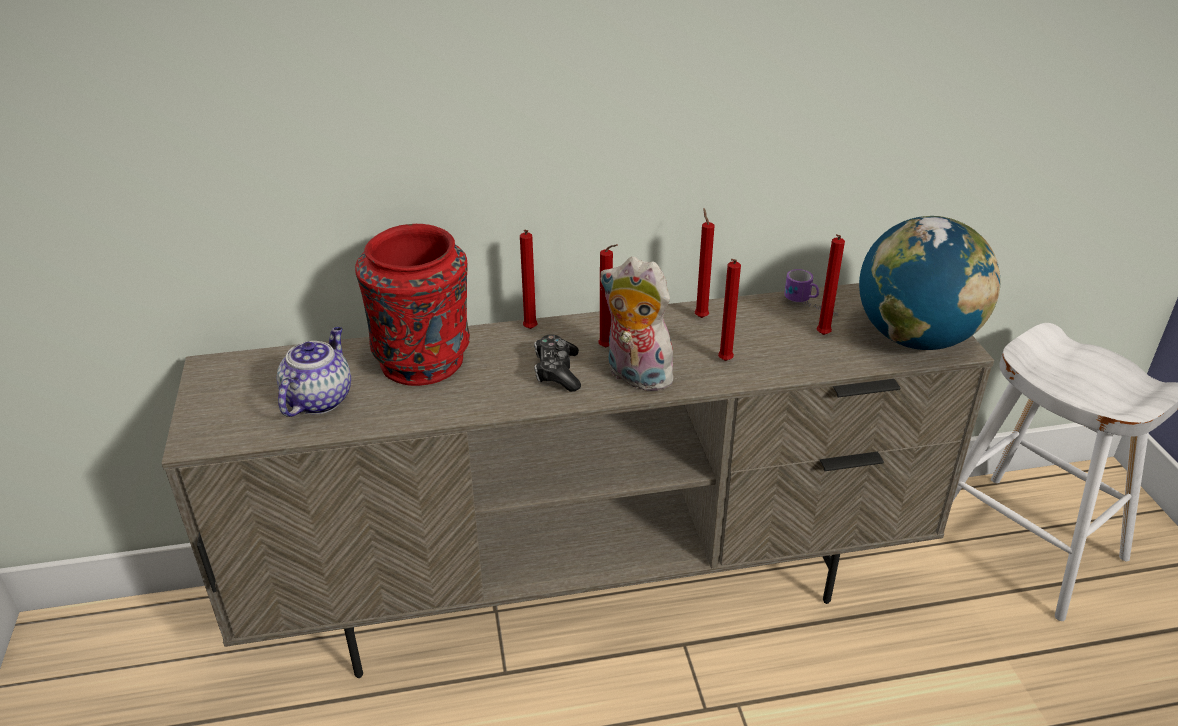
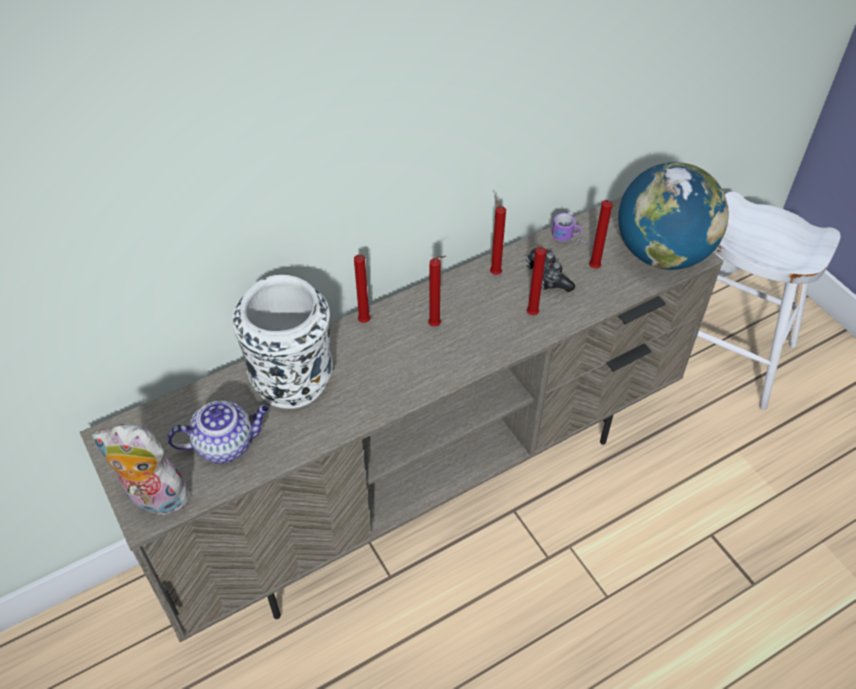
camera: 20 degrees left, 15 degrees up
teapot [276,327,351,417] -> teapot turned 75 degrees clockwise [167,401,269,463]
red vase [355,224,470,386] -> white vase [232,275,333,409]
game controller [534,334,581,392] -> game controller moved to [526,248,575,292]
plush toy [600,257,677,391] -> plush toy moved to [92,424,192,516]

